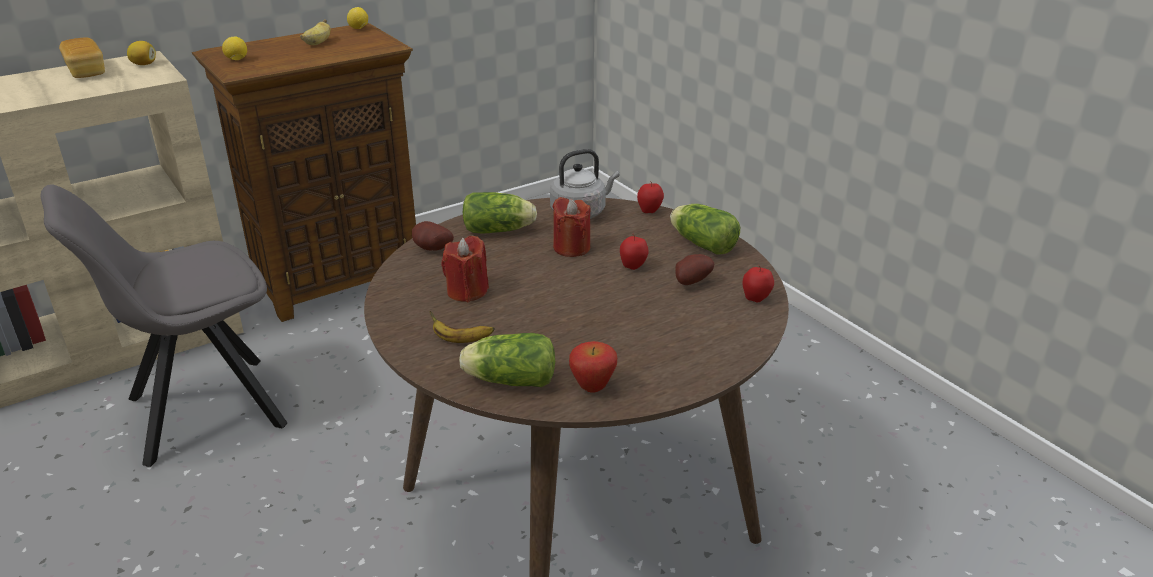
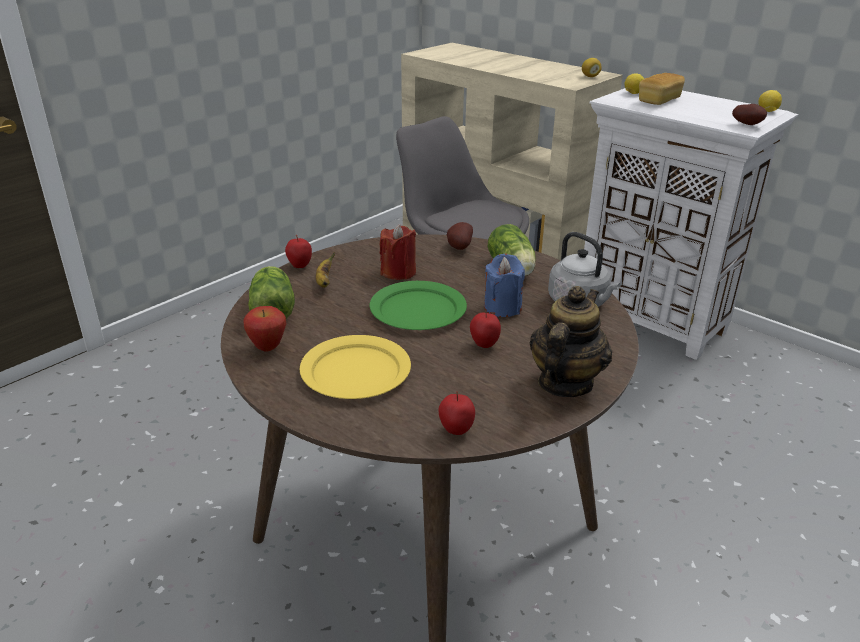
camera: 75 degrees right, 0 degrees up
bread [59,38,105,78] -> bread moved to [639,73,685,105]
brown cabinet [192,23,416,322] -> white cabinet [584,88,798,360]
banana [300,19,331,45] -> none
red candle [552,197,591,257] -> blue candle [484,254,525,317]
apple [637,181,664,213] -> apple moved to [285,235,312,268]
lettuce [670,204,740,255] -> teapot [529,286,612,397]
potato [675,254,714,285] -> potato moved to [732,104,767,125]
none -> yellow plate [300,335,411,399]
none -> green plate [370,281,467,330]

